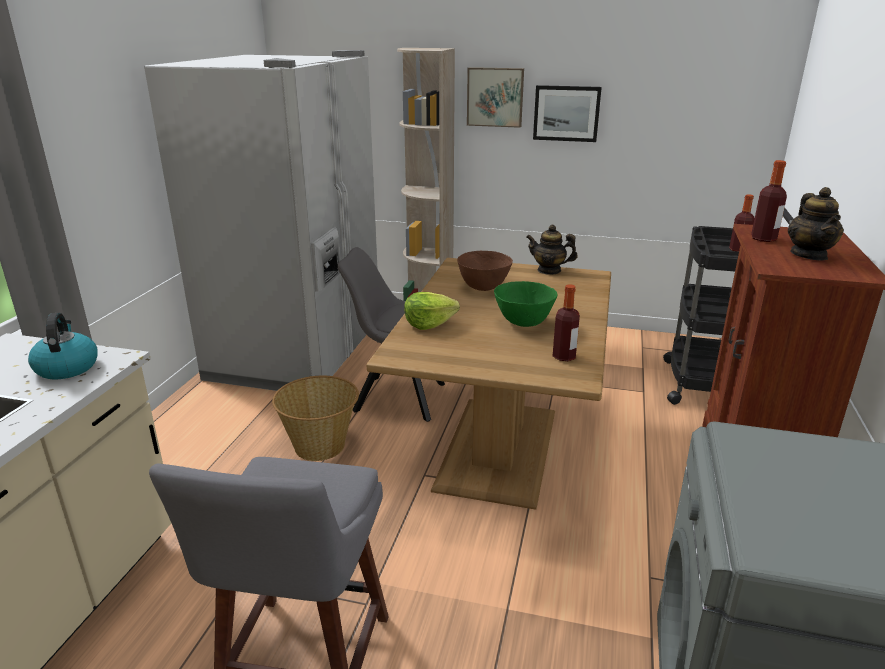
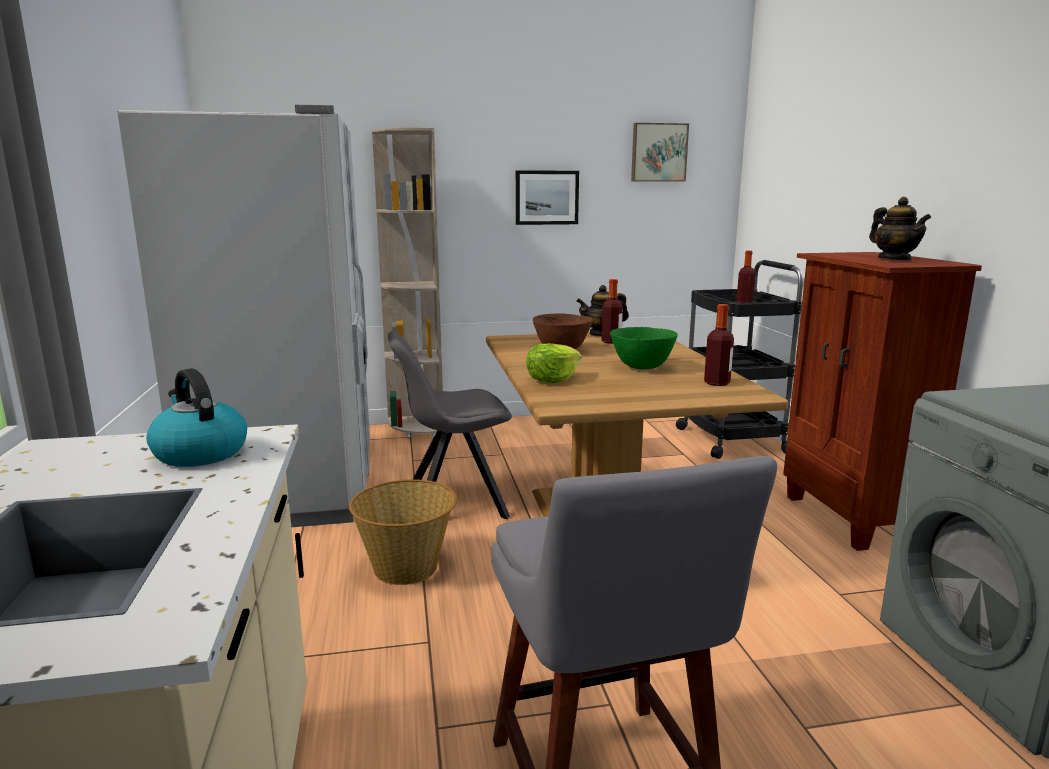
camera: 25 degrees left, 10 degrees down
picture [467,67,524,128] -> picture moved to [631,123,689,182]
bottle [751,160,787,242] -> bottle moved to [601,279,623,344]

